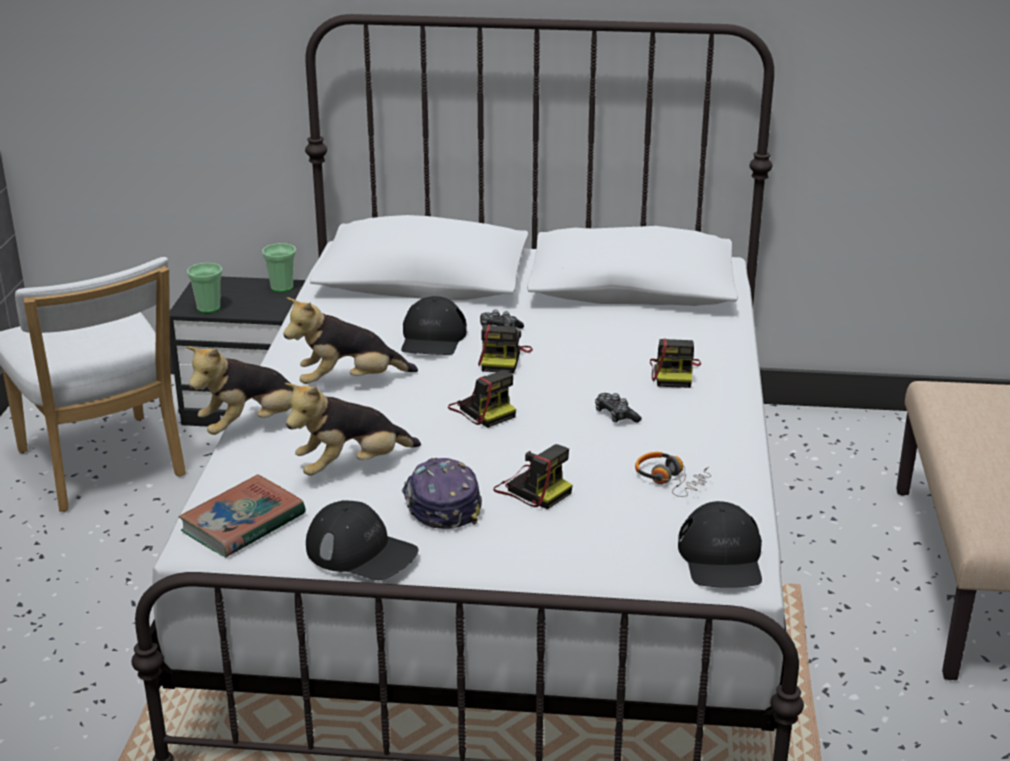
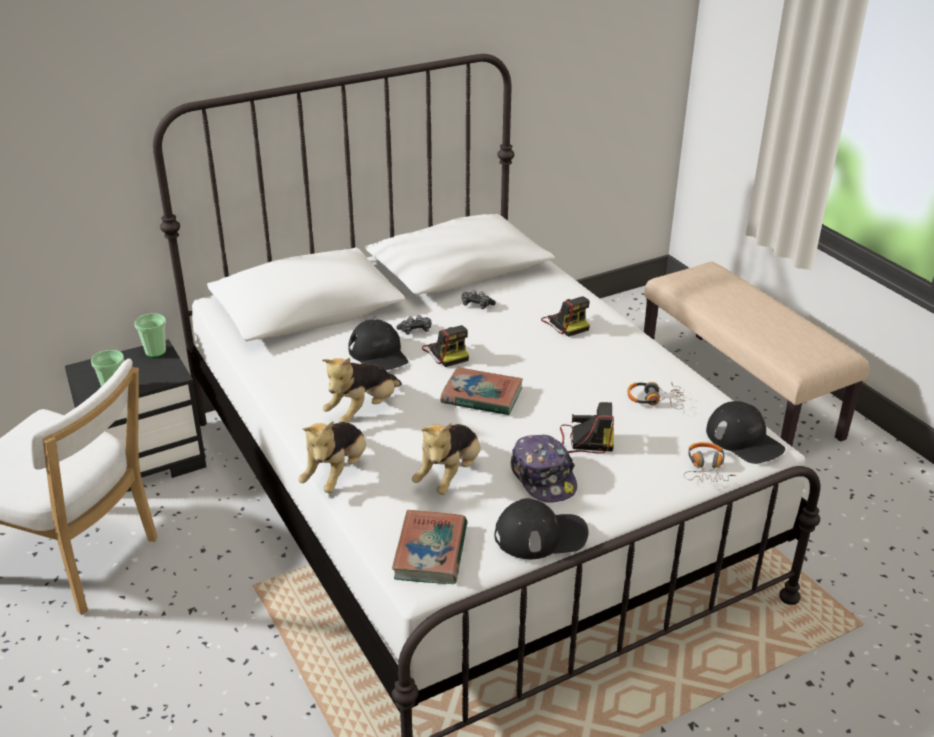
camera: 35 degrees left, 5 degrees up
cap [402,458,482,529] -> cap turned 150 degrees counterclockwise [510,435,577,503]
camera [448,370,516,428] -> book [441,367,523,416]
game controller [595,393,642,423] -> game controller moved to [462,290,496,309]
none -> headphones [684,442,737,482]

